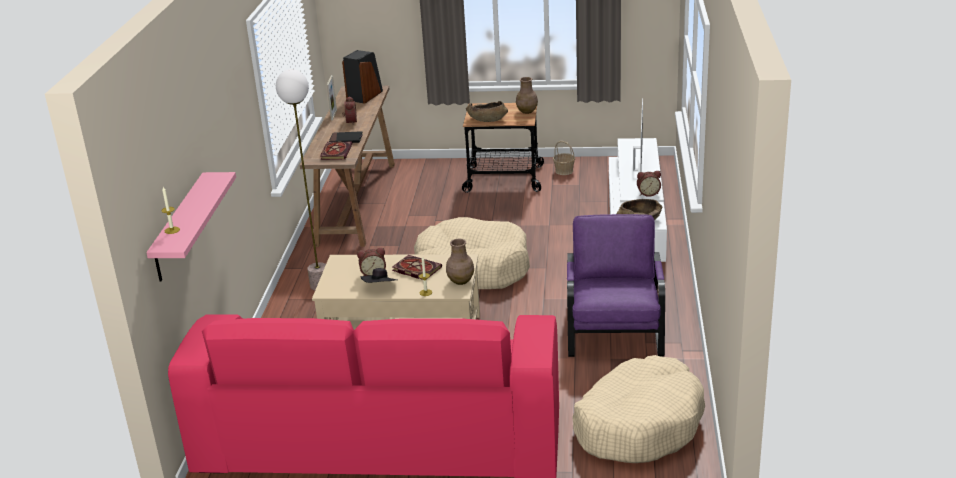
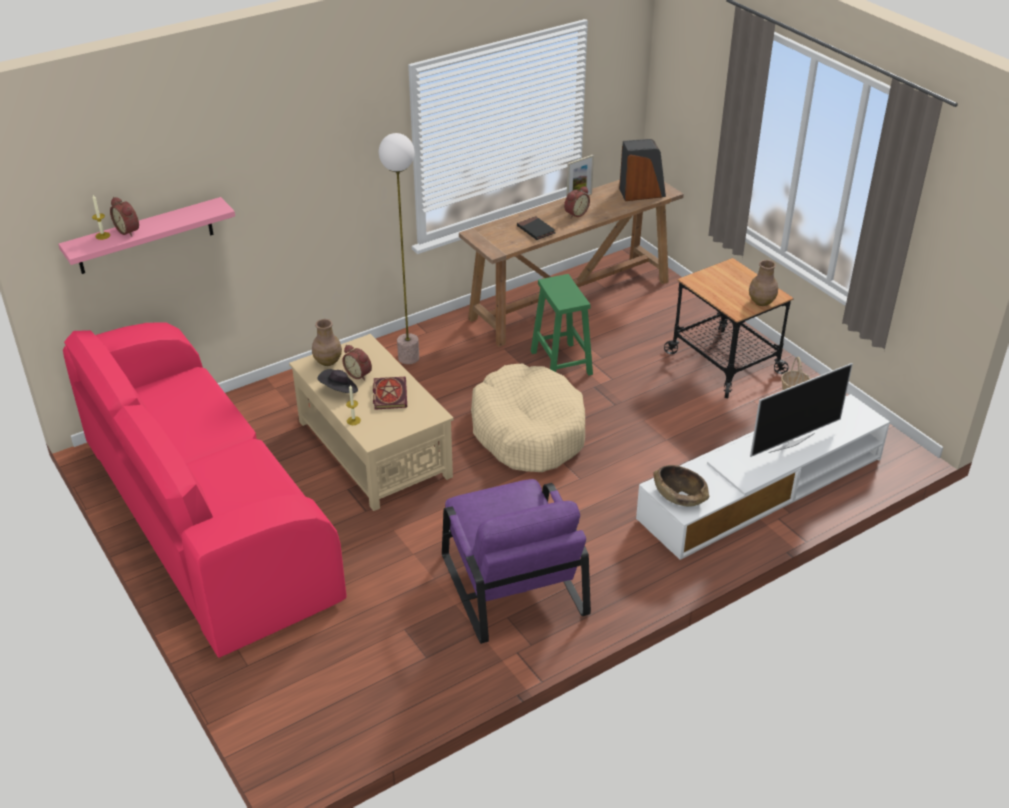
camera: 50 degrees right, 10 degrees up
book [320,142,352,160] -> none
brown vase [446,239,474,285] -> brown vase moved to [312,319,342,366]
brown bowl [466,101,508,122] -> none
purple armchair [567,214,665,357] -> purple armchair turned 105 degrees clockwise [442,479,591,644]
beige dog bed [572,355,705,463] -> none
alarm clock [637,171,661,197] -> alarm clock moved to [110,197,139,237]
none -> green stool [531,274,593,376]

